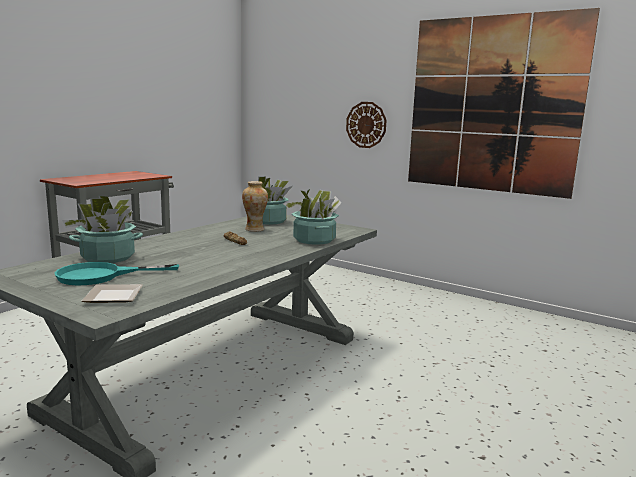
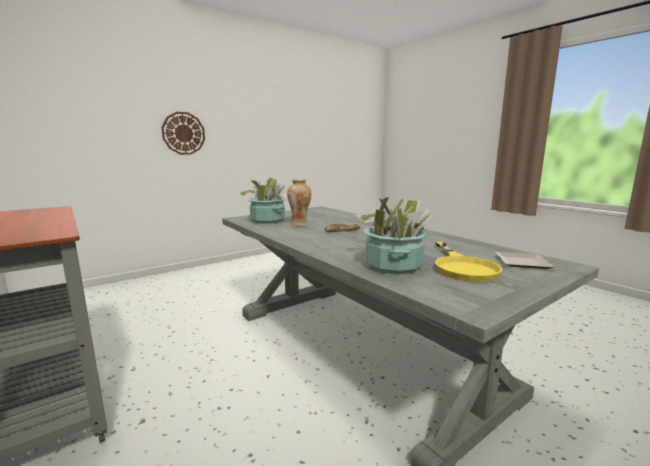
camera: 70 degrees left, 0 degrees up
turquoise frying pan [55,262,179,285] -> yellow frying pan [435,242,503,282]
potted plant [282,189,342,245] -> none
picture [408,8,600,199] -> none

